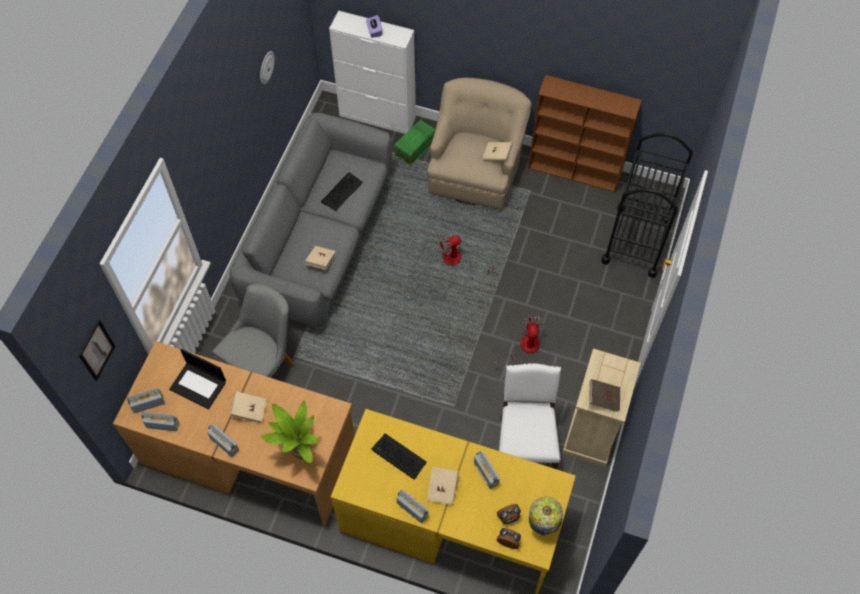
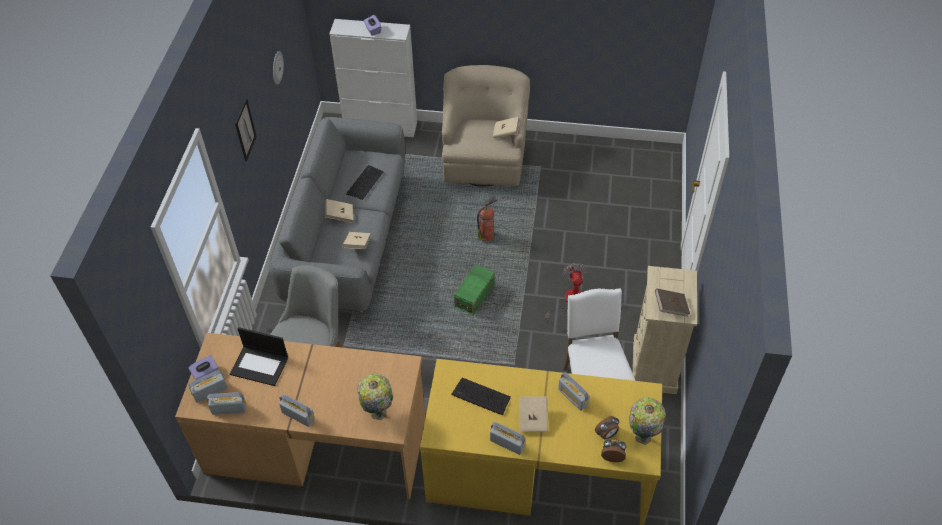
camera: 10 degrees left, 10 degrees down
picture [78,319,116,381] -> picture moved to [235,98,257,161]
beige book [230,391,266,423] -> beige book moved to [325,199,353,223]
potted plant [260,400,319,463] -> table lamp [357,374,393,420]
green storage box [394,120,435,166] -> green storage box moved to [454,264,495,316]
fan [439,233,493,276] -> fire extinguisher [477,196,498,241]
brown bookcase [528,75,641,192] -> none
black cart [601,133,693,278] -> none
none -> purple tissue box [188,355,218,380]

